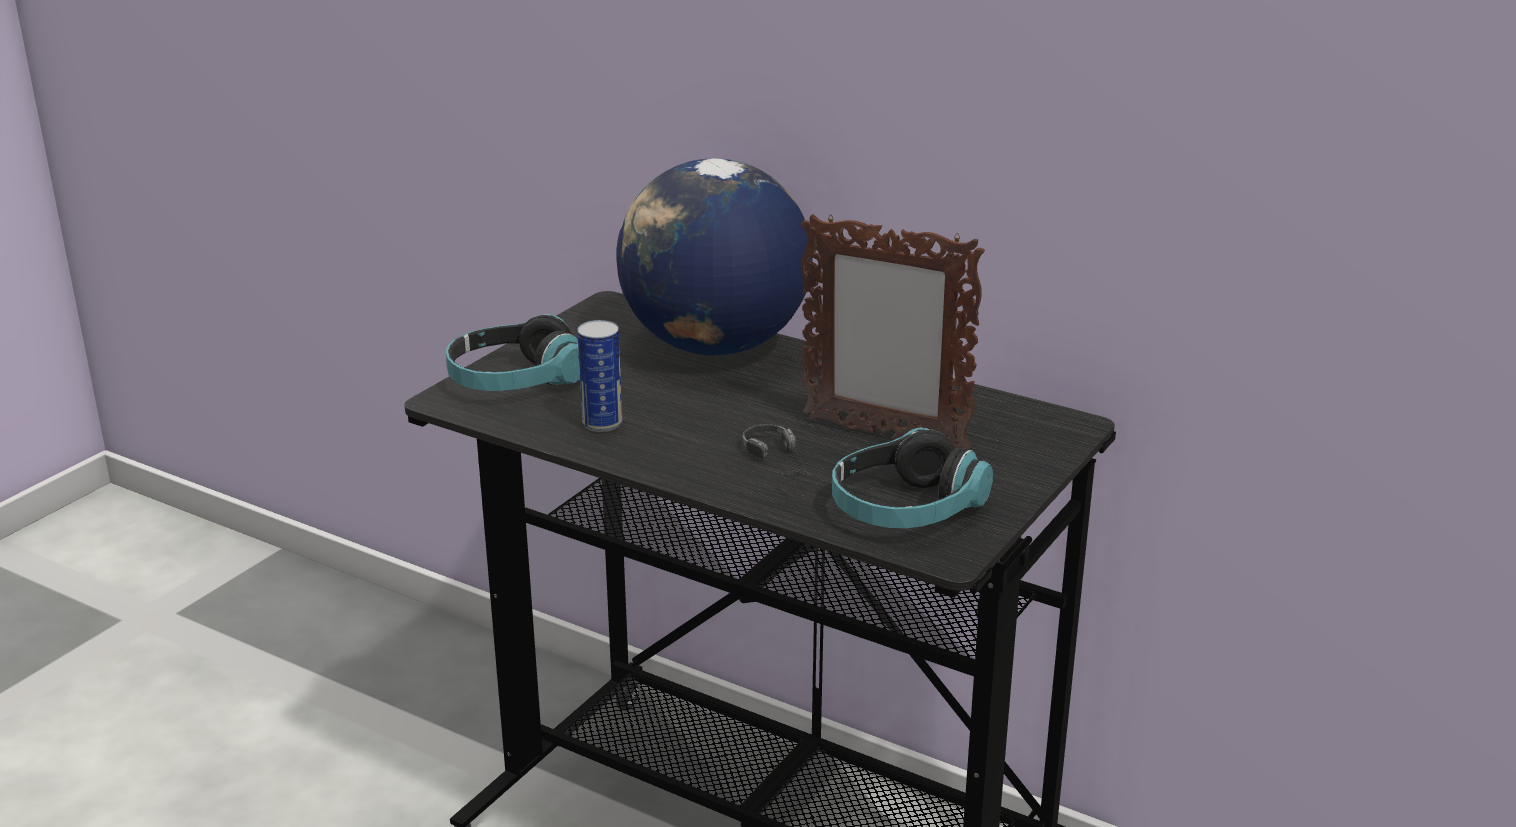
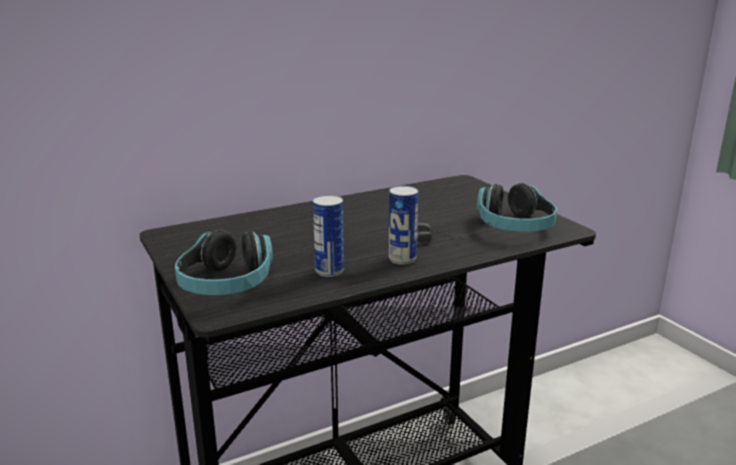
camera: 60 degrees left, 5 degrees down
globe [616,158,813,356] -> none
picture frame [801,214,985,449] -> none
none -> can [389,186,418,265]

